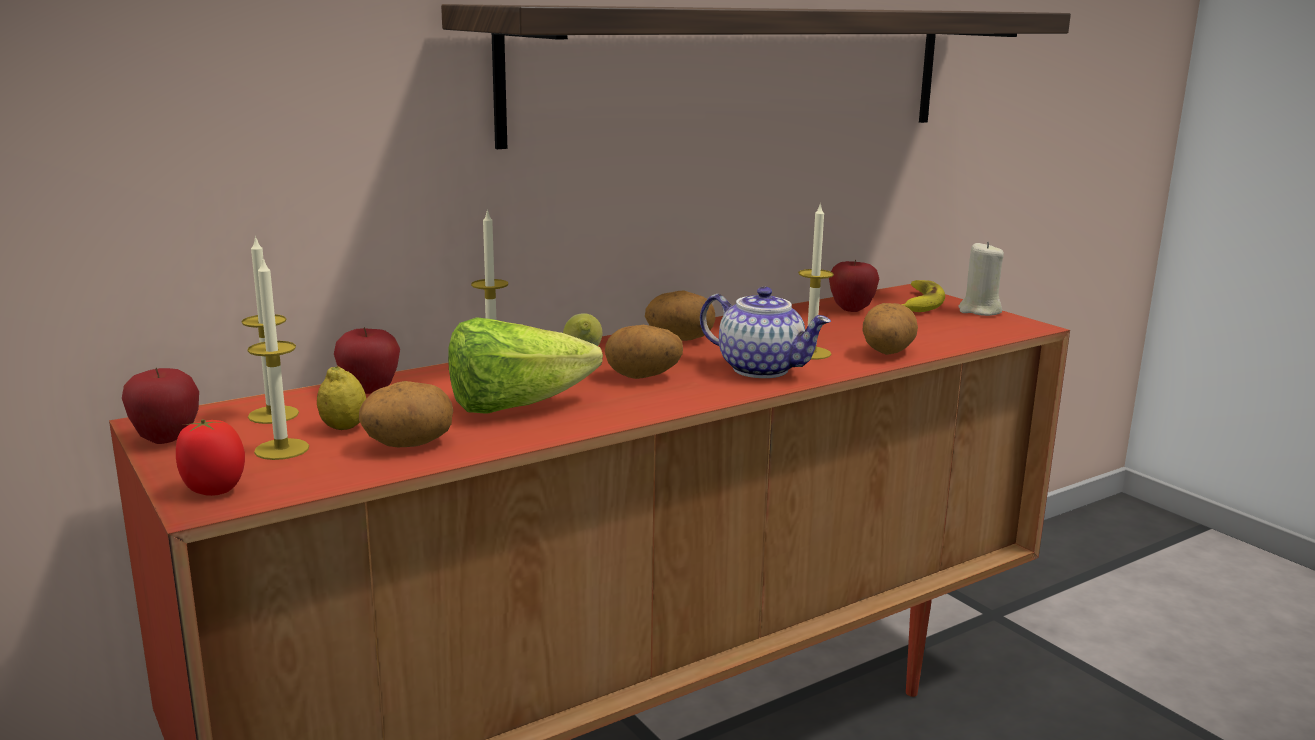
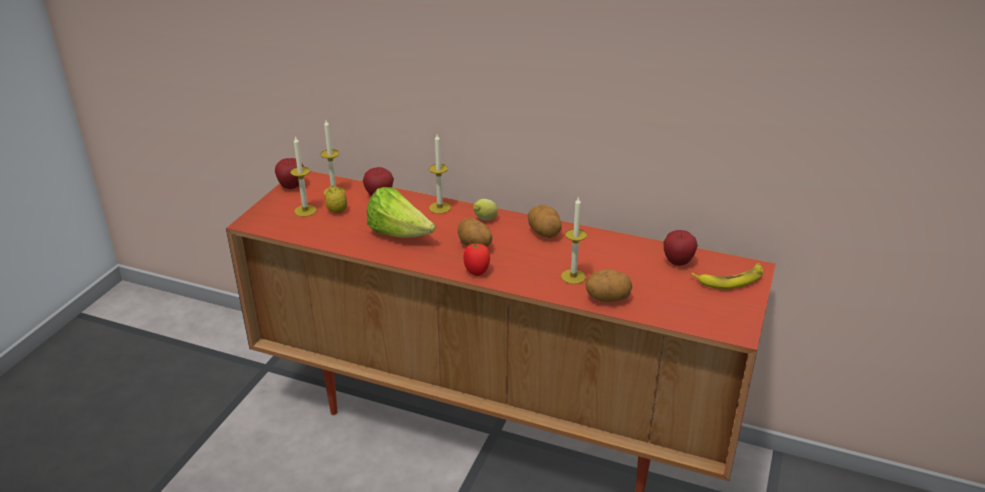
camera: 55 degrees right, 15 degrees up
tomato [176,419,245,496] -> tomato moved to [464,243,490,276]
potato [359,381,453,447] -> none
shelf [441,4,1071,149] -> none
teapot [700,287,831,378] -> none
beige candle [958,241,1004,316] -> none

